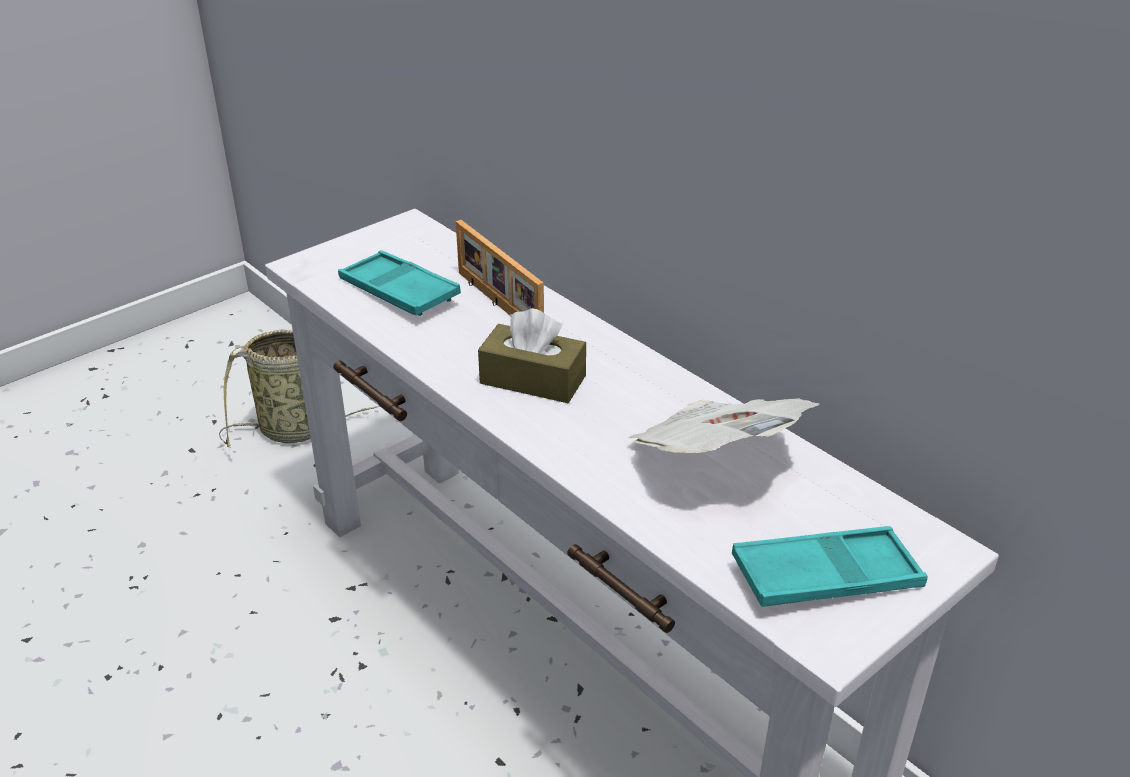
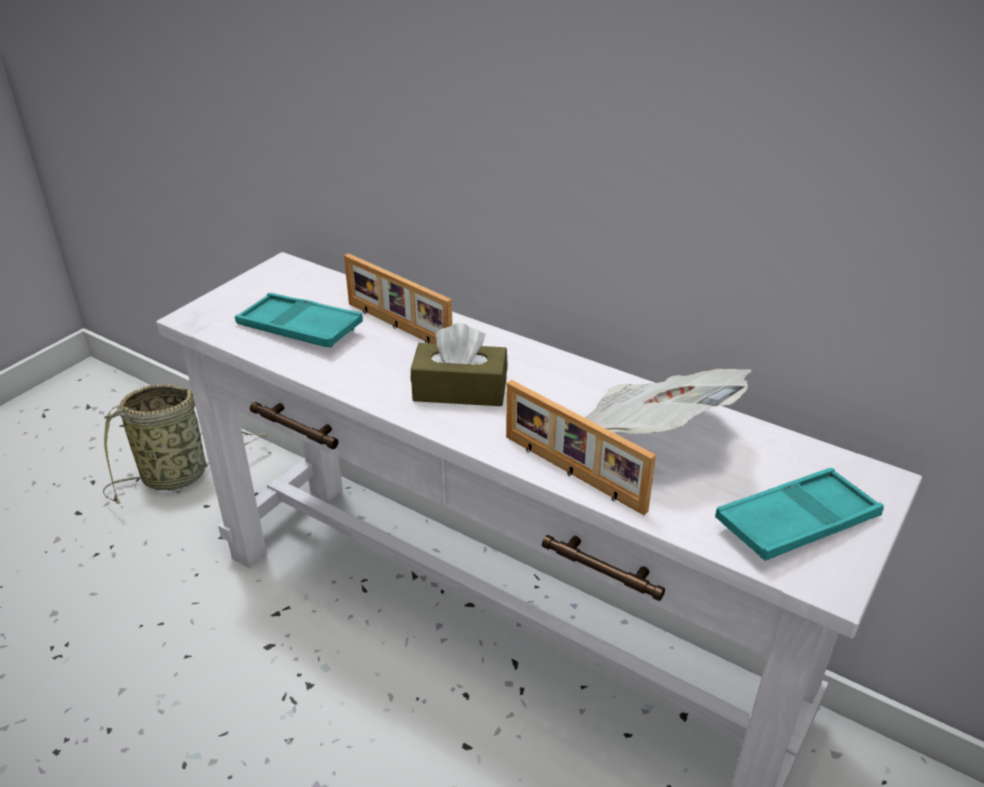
camera: 15 degrees left, 0 degrees up
none -> picture frame [506,380,656,515]

